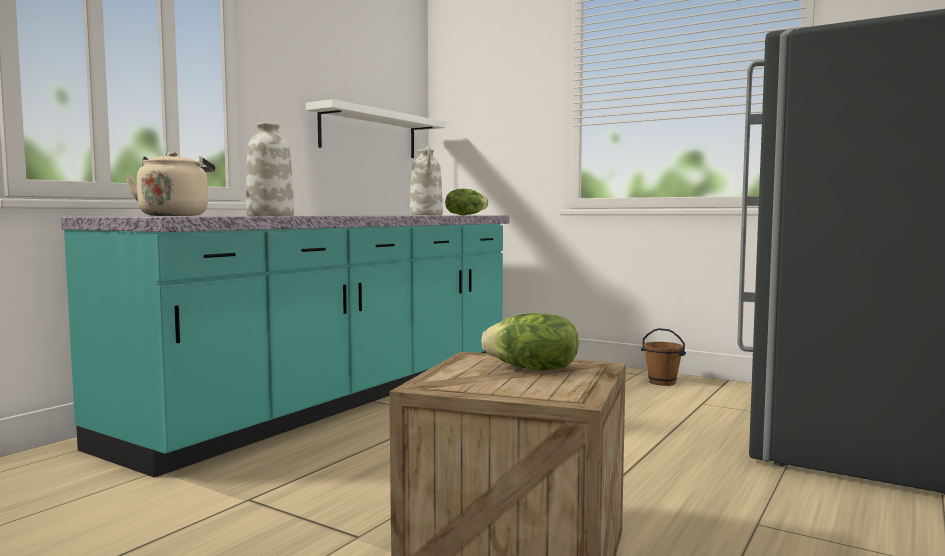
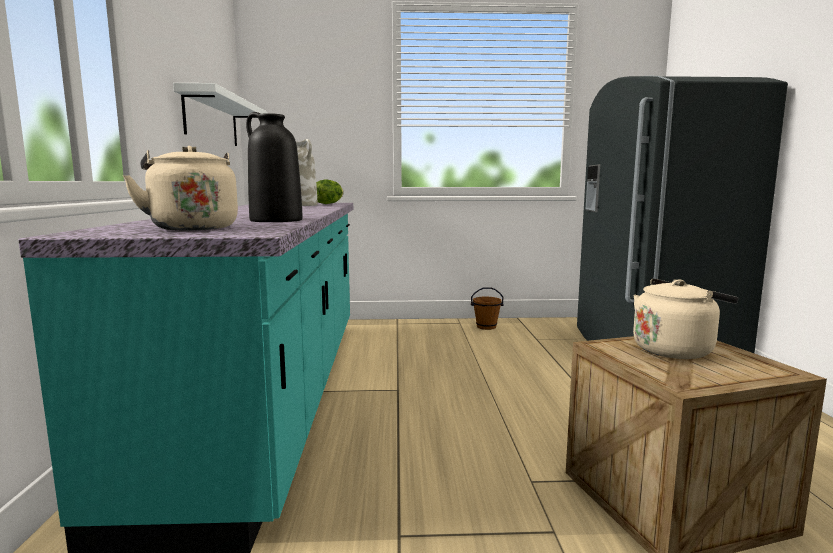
camera: 35 degrees left, 5 degrees up
white vase [246,123,294,216] -> black vase [246,112,303,222]
lettuce [481,313,579,370] -> beige kettle [633,278,738,359]

